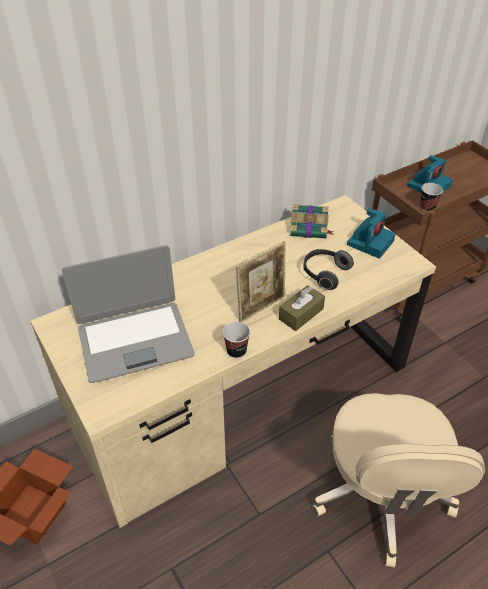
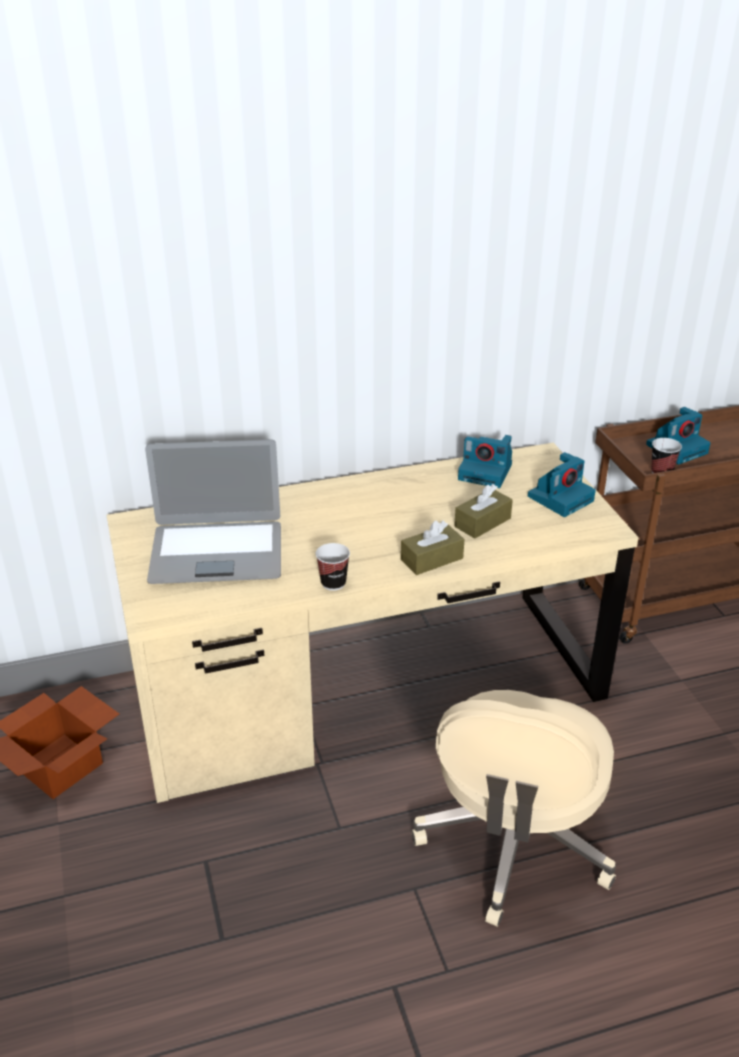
camera: 15 degrees right, 10 degrees down
picture frame [236,241,286,322] -> none
book [290,204,334,238] -> camera [458,435,512,488]
headphones [303,249,354,290] -> brown tissue box [454,484,513,539]

